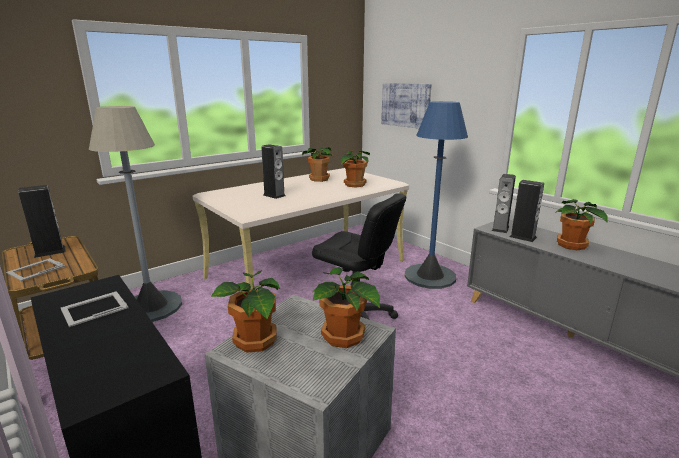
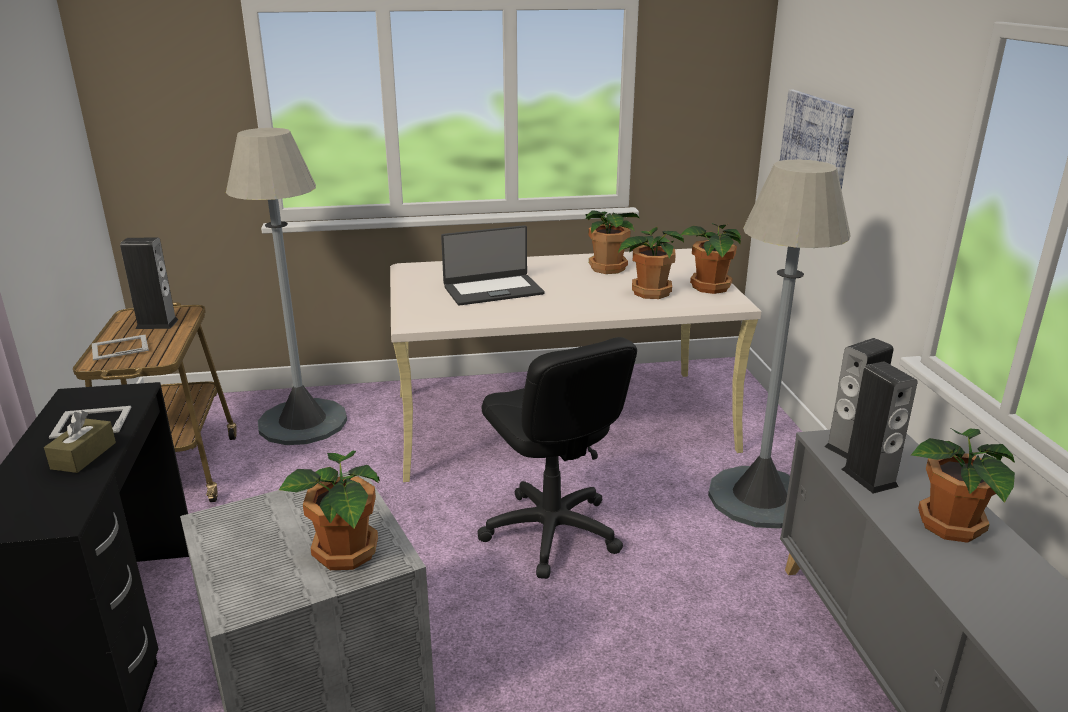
camera: 30 degrees right, 5 degrees up
potted plant [211,270,280,353] -> potted plant moved to [681,222,741,294]
speaker [261,144,286,199] -> laptop [441,225,544,306]
blue floor lamp [404,101,468,289] -> grey floor lamp [708,159,851,529]
none -> brown tissue box [44,411,116,473]

